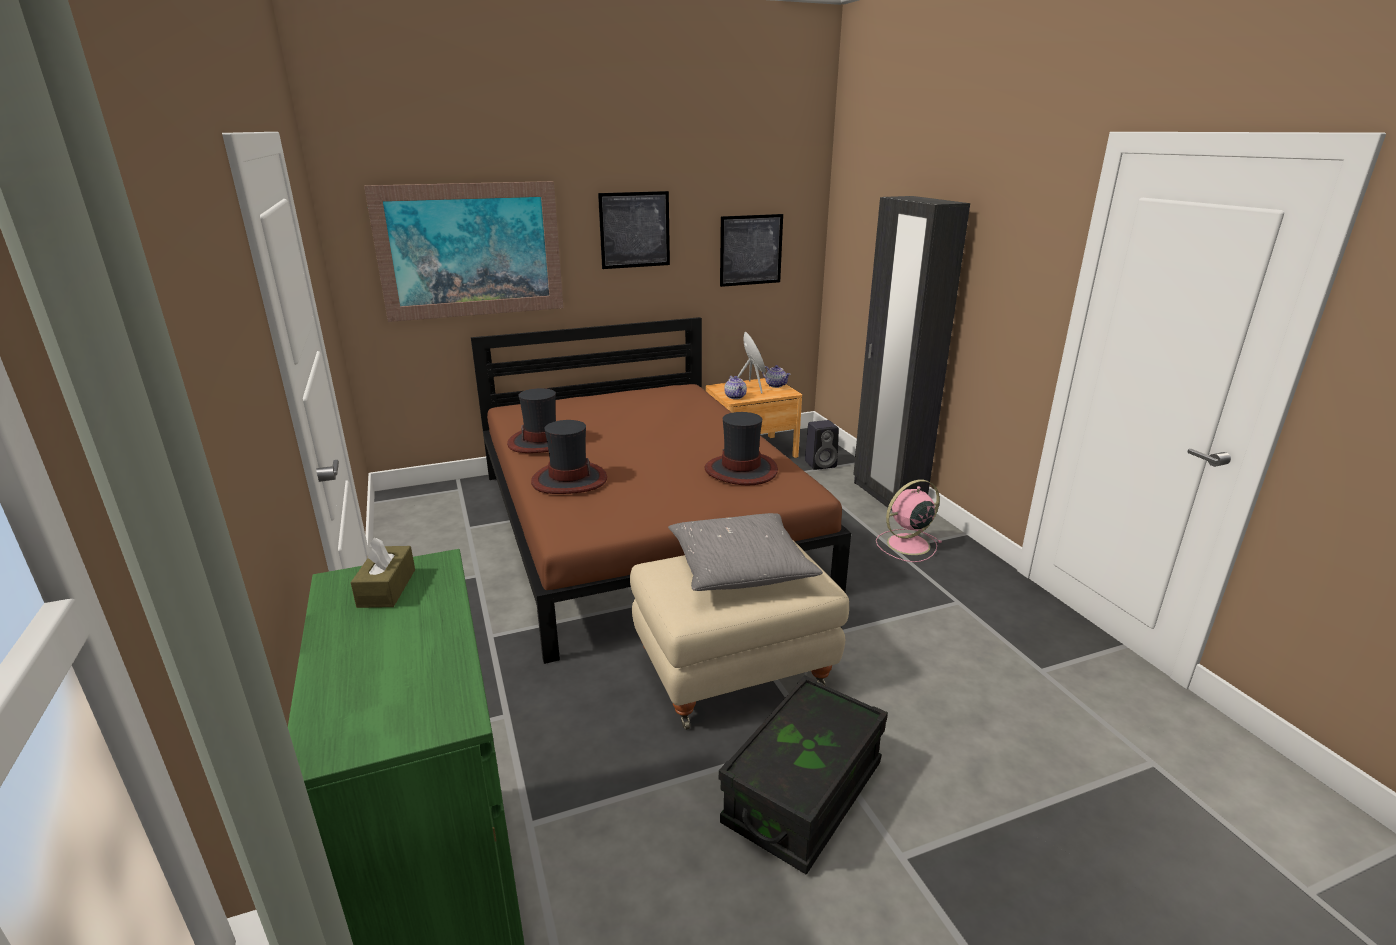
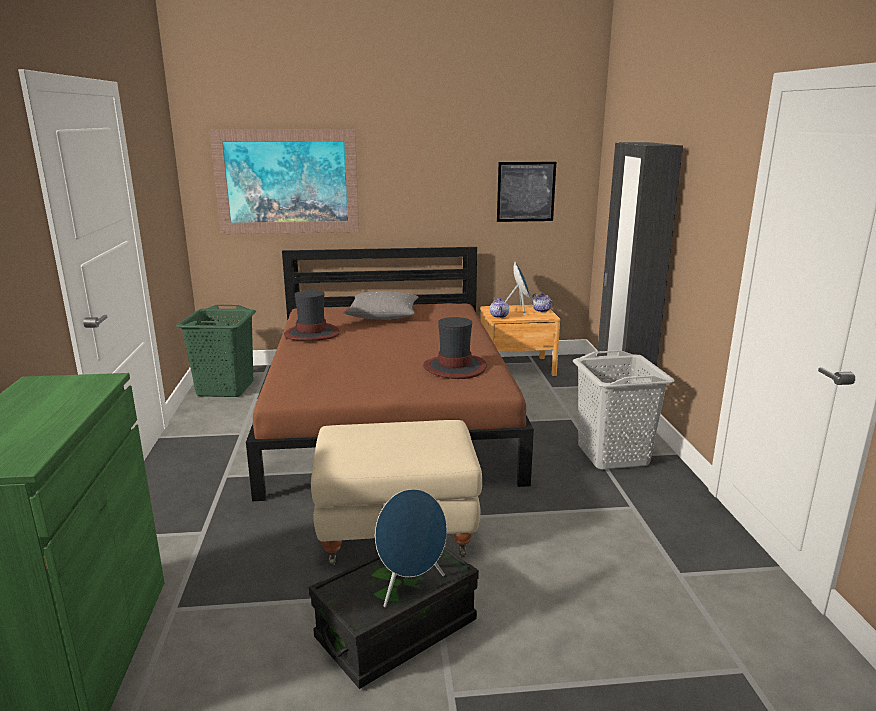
camera: 15 degrees right, 5 degrees down
brown tissue box [351,537,415,608] -> none
hat [531,420,607,494] -> none
picture [598,191,670,269] -> none
grey pillow [668,513,823,591] -> grey pillow moved to [344,291,418,319]
black speaker [805,420,839,470] -> none
pink fan [876,480,942,562] -> grey laundry basket [573,350,675,470]
none -> green laundry basket [176,305,256,397]
none -> blue speaker [375,489,447,607]

